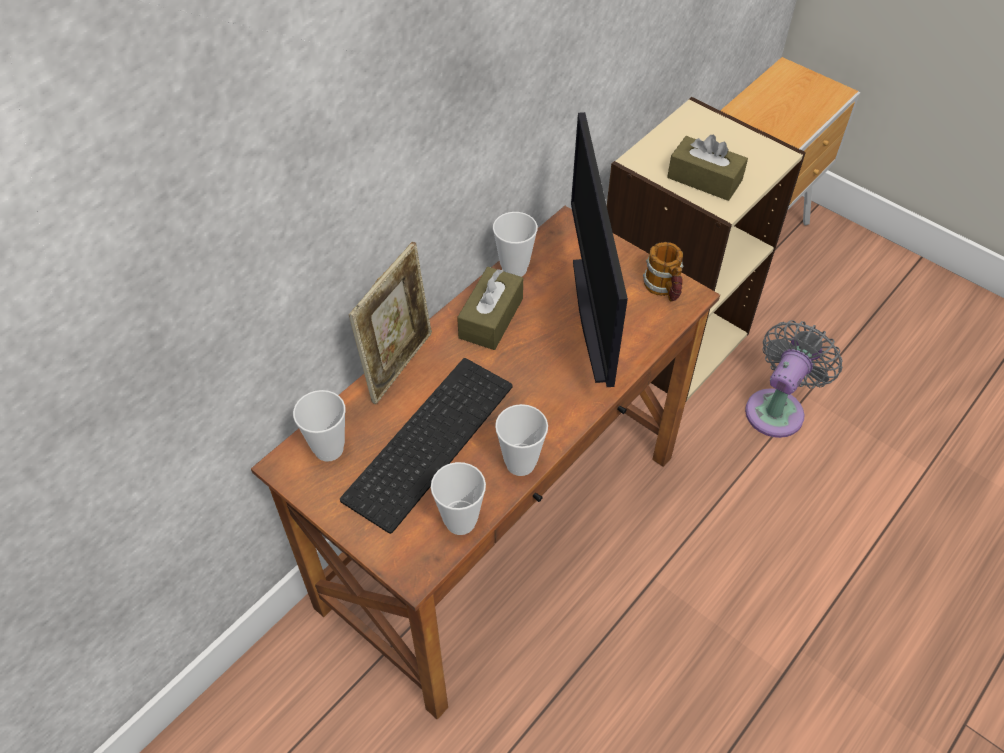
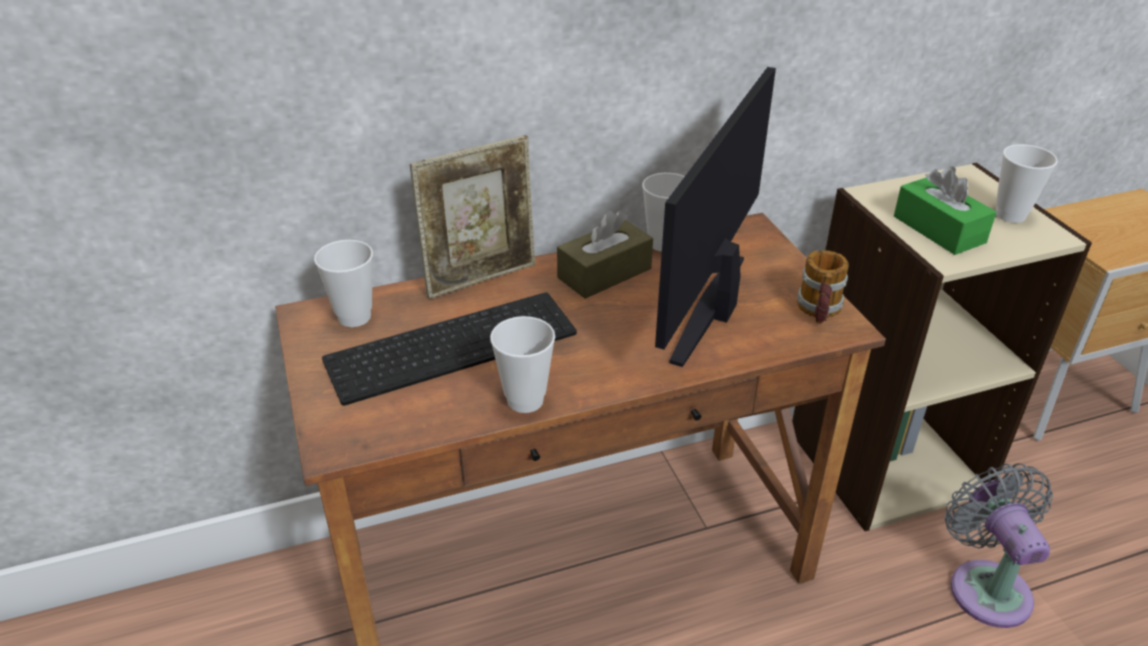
camera: 30 degrees right, 15 degrees down
cup [431,462,486,535] -> cup moved to [996,144,1058,223]
brown tissue box [667,135,748,201] -> green tissue box [894,166,996,255]
grey fan [745,320,842,438] -> grey fan turned 75 degrees counterclockwise [945,463,1053,628]

